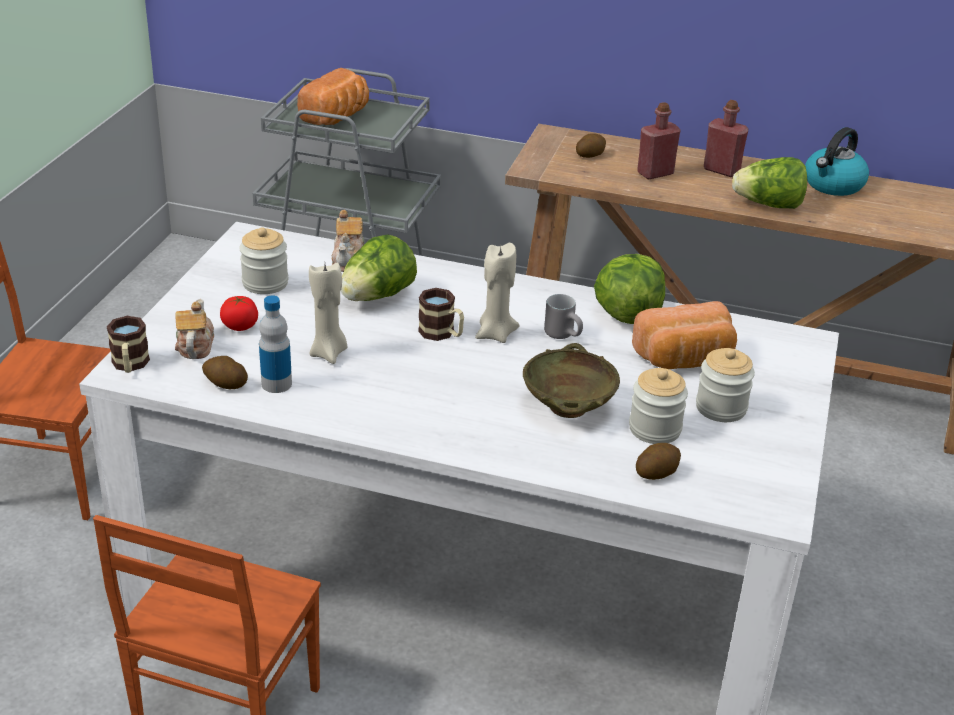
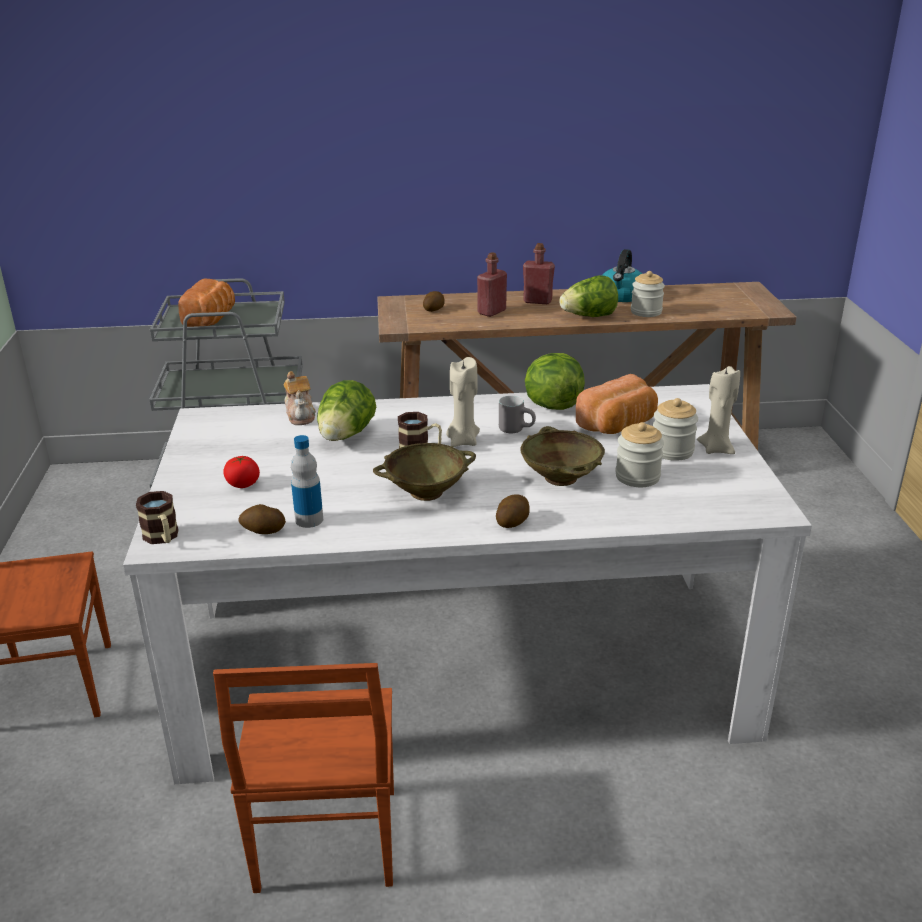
camera: 20 degrees left, 5 degrees down
teapot [175,299,214,359] -> none
jar [239,227,288,294] -> jar moved to [631,271,665,317]
beige candle [309,263,348,364] -> beige candle moved to [697,366,740,454]
potato [636,443,681,480] -> potato moved to [496,494,530,528]
none -> beige bowl [373,443,476,501]

